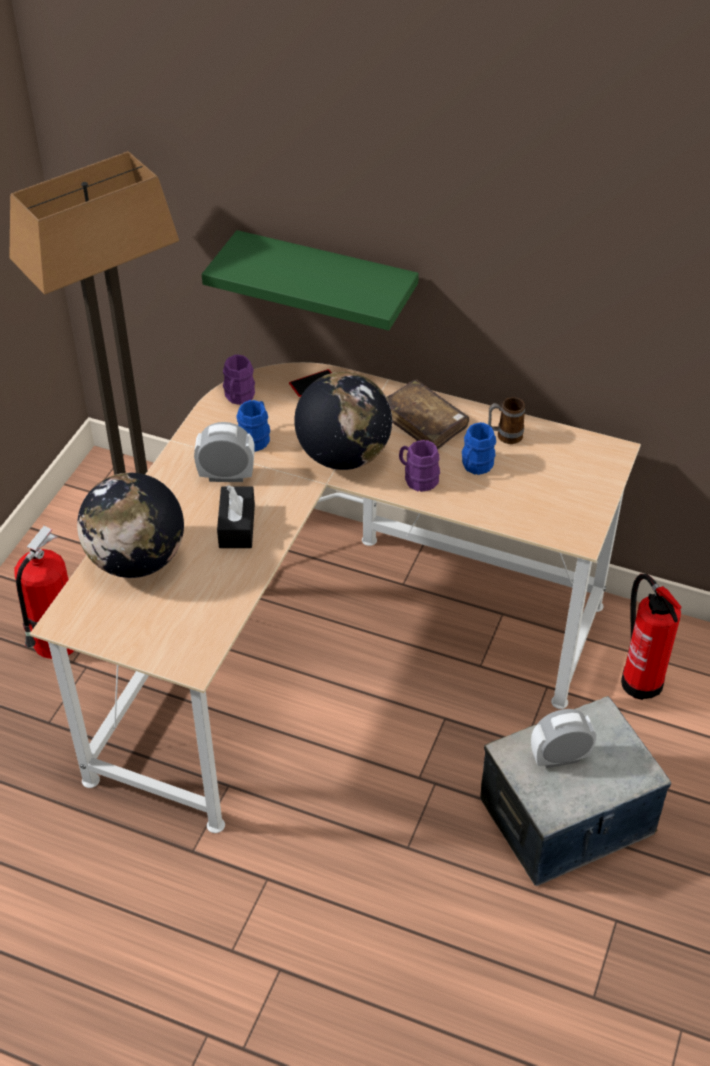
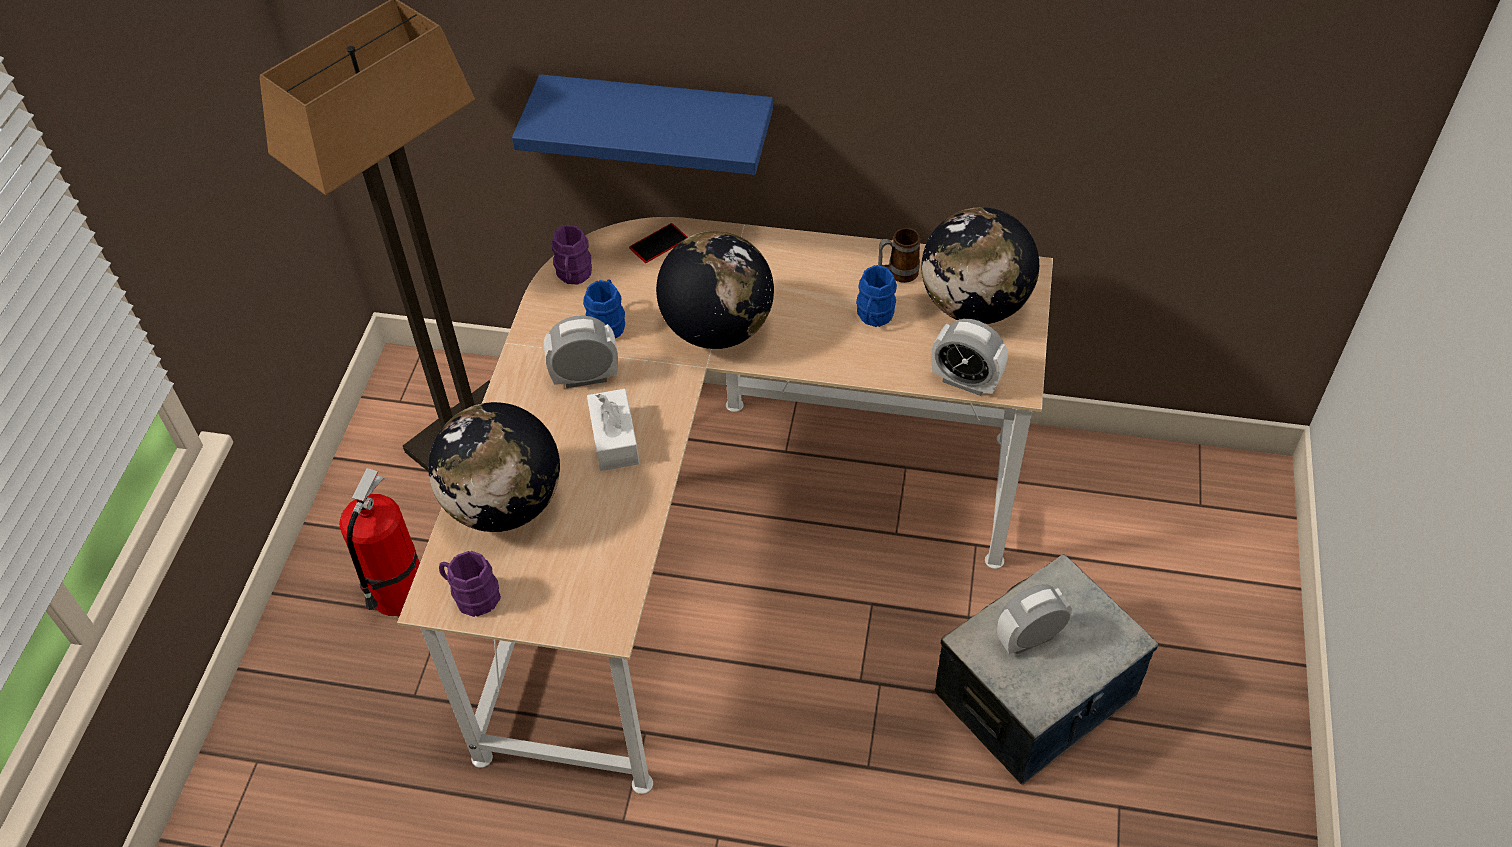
camera: 10 degrees left, 5 degrees up
green shelf [202,230,419,331] -> blue shelf [512,74,773,175]
black tissue box [217,485,255,548] -> white tissue box [587,389,640,471]
brown book [386,379,469,450] -> none
purple mug [399,440,440,492] -> purple mug moved to [439,551,501,617]
fire extinguisher [621,574,681,700] -> none
none -> globe [921,207,1039,324]
none -> alarm clock [931,319,1008,396]

